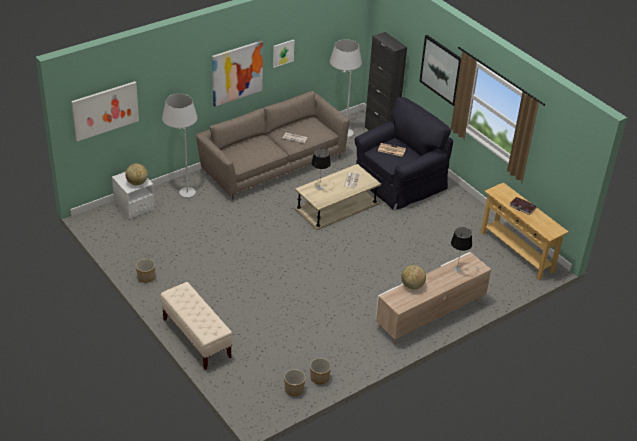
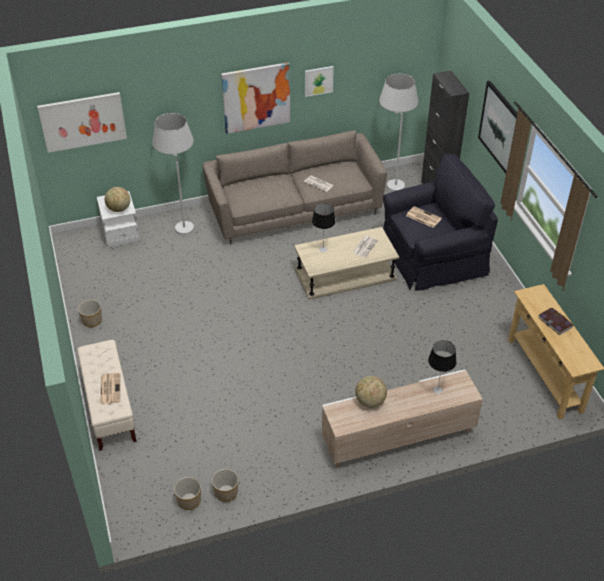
camera: 20 degrees right, 5 degrees up
none -> newspaper [100,372,120,404]

